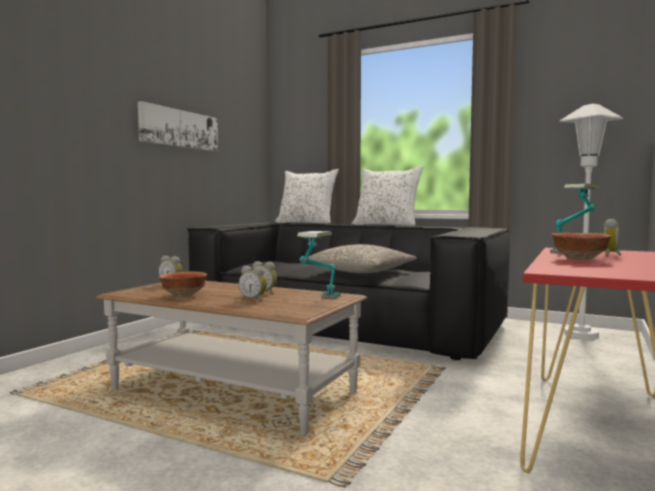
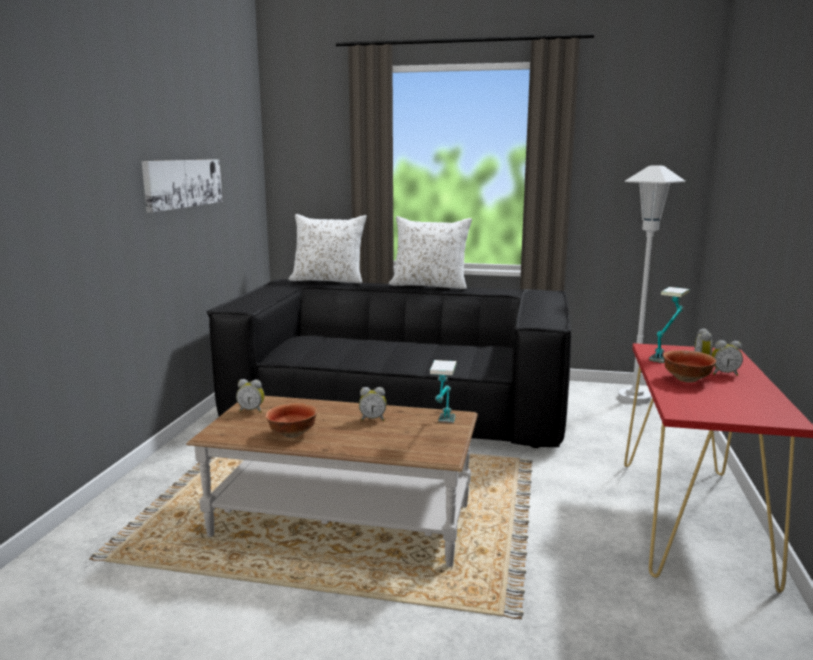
camera: 15 degrees left, 10 degrees up
alarm clock [239,266,267,302] -> alarm clock moved to [711,340,743,376]
grey pillow [307,244,417,273] -> none

